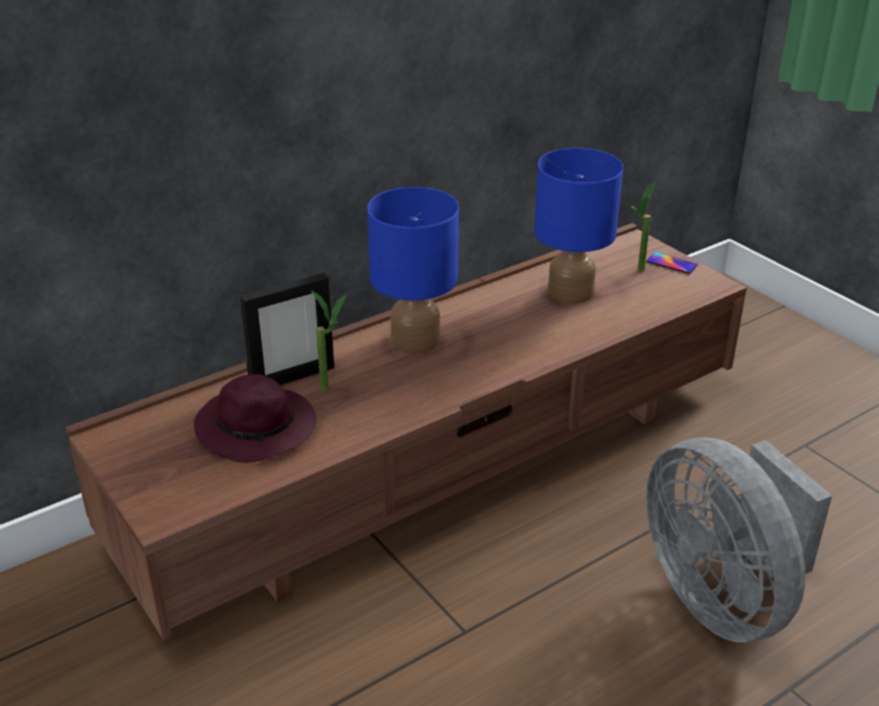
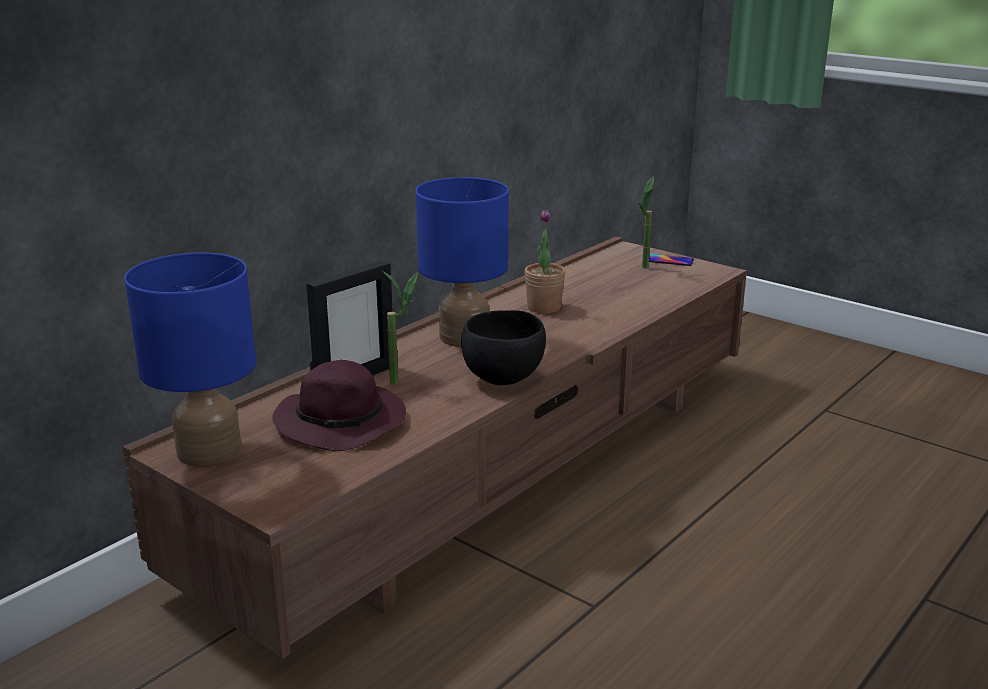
camera: 15 degrees left, 10 degrees down
blue table lamp [534,148,623,304] -> blue table lamp moved to [124,252,256,467]
grey fan [646,437,832,642] -> none
none -> black bowl [461,310,546,385]
none -> potted plant [524,210,565,314]

